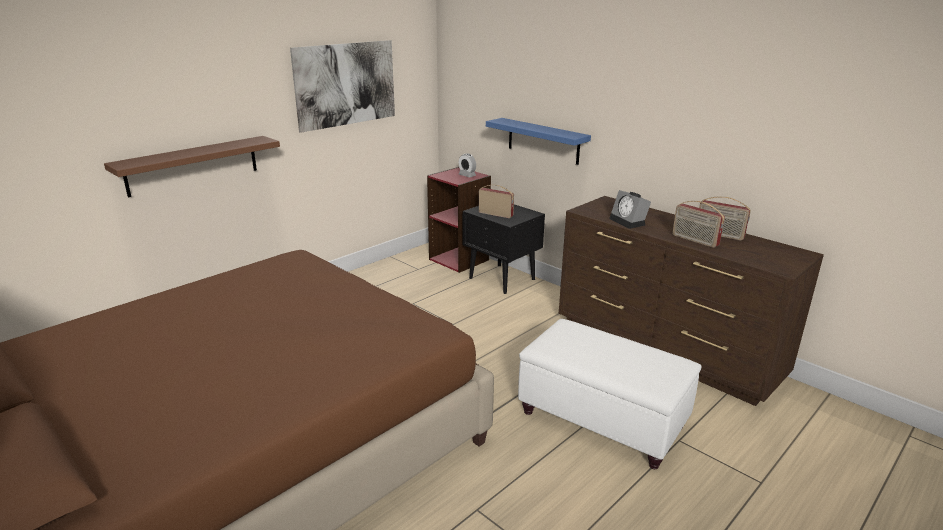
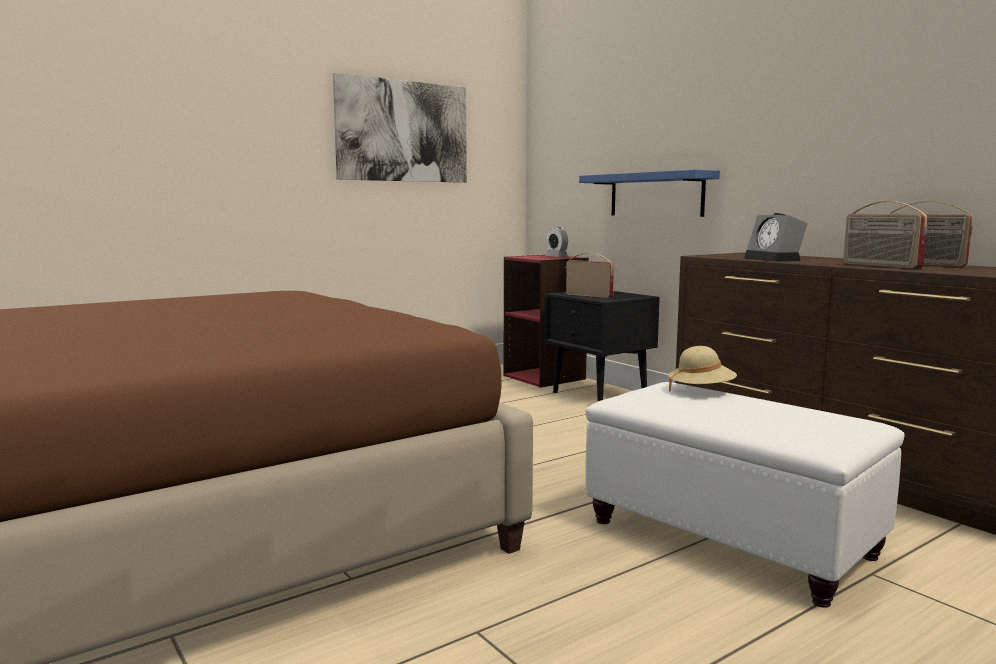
camera: 10 degrees right, 15 degrees down
brown shelf [104,136,280,197] -> none
none -> beige hat [668,346,737,392]

